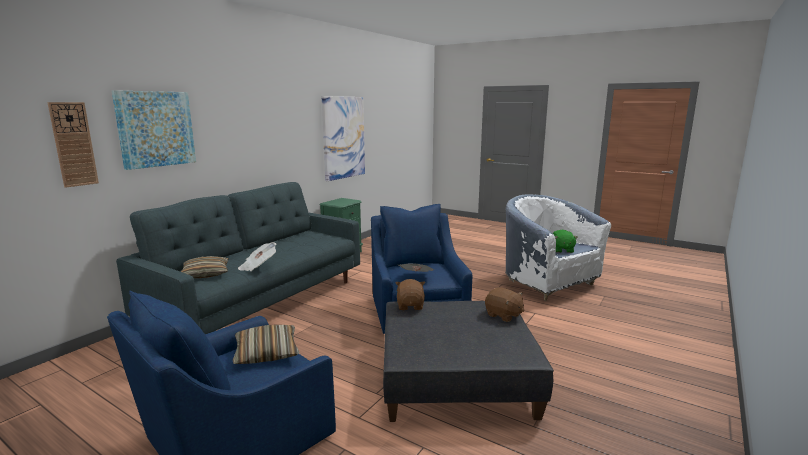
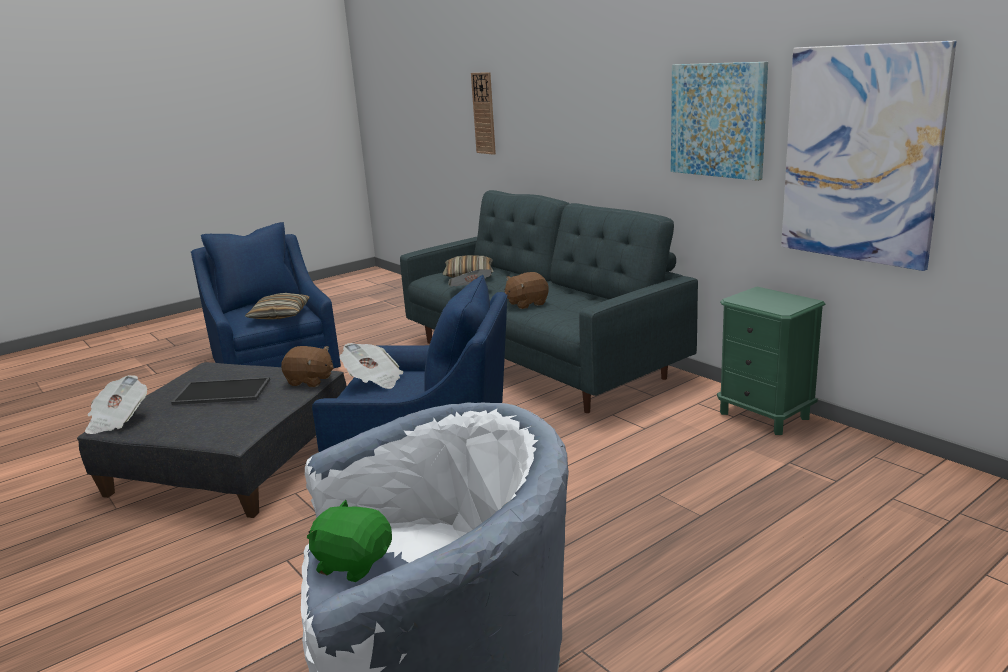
camera: 110 degrees right, 5 degrees up
picture [112,90,196,170] -> picture moved to [671,62,768,181]
brown plush toy [485,287,524,322] -> brown plush toy moved to [504,272,549,309]
none -> newspaper [85,375,147,434]
none -> tray [171,377,270,405]

